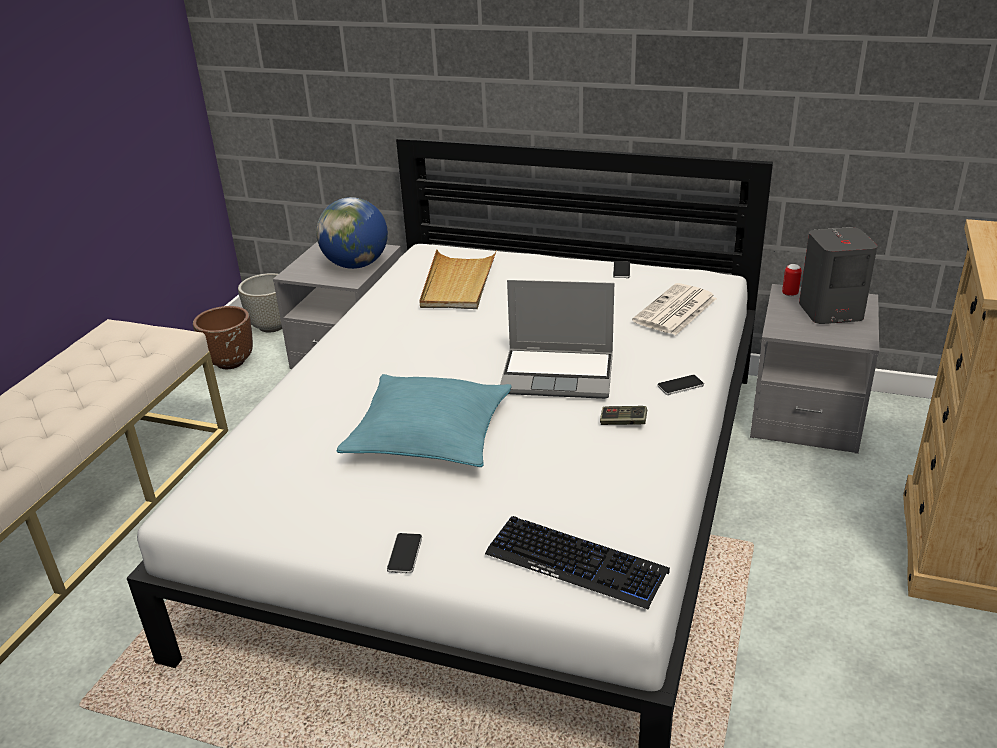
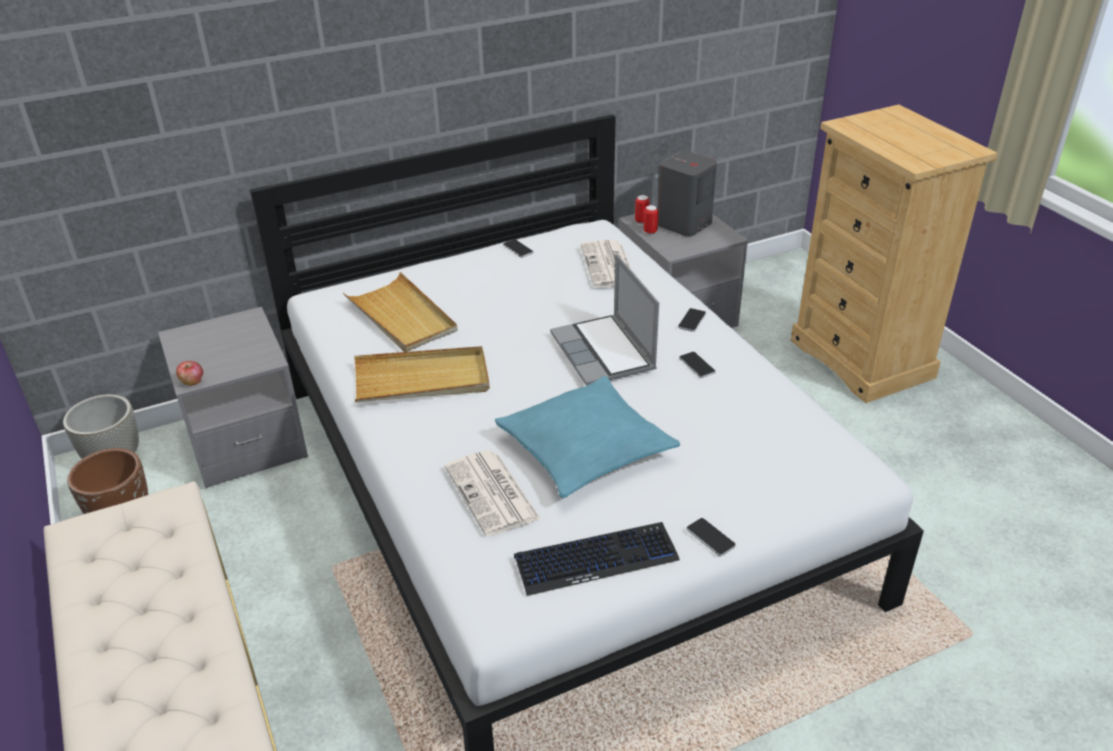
camera: 45 degrees left, 5 degrees up
globe [316,197,388,269] -> none
keyboard [485,516,670,609] -> keyboard moved to [514,522,680,596]
laptop [500,280,614,399] -> laptop turned 105 degrees clockwise [550,254,659,386]
game controller [600,406,647,425] -> phone [679,352,716,378]
none -> apple [176,361,203,386]
none -> beige tray [354,346,490,402]
none -> newspaper [445,450,541,537]
none -> can [643,205,658,234]

